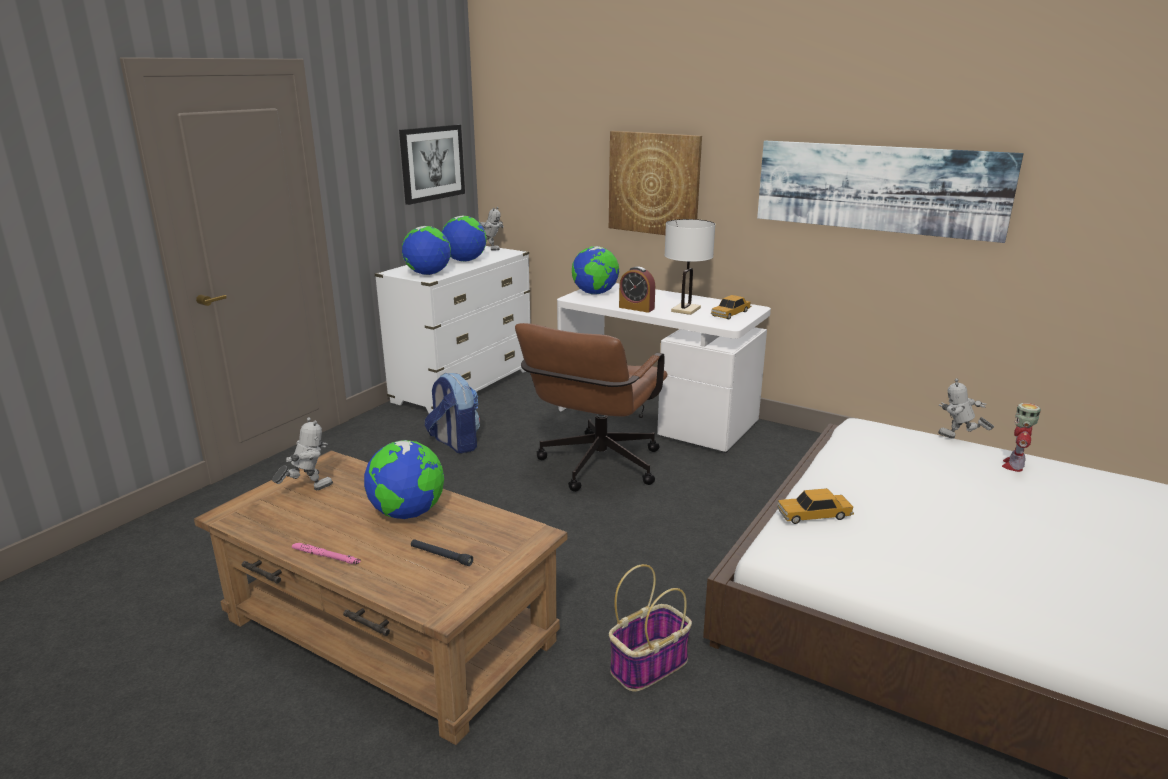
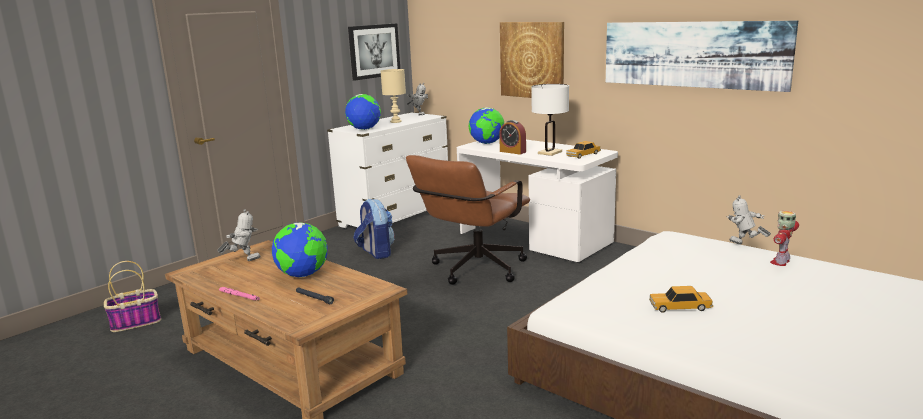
camera: 10 degrees right, 5 degrees down
globe [442,216,487,262] -> beige table lamp [381,69,406,123]
basket [609,564,692,692] -> basket moved to [104,261,161,332]
toy car [777,488,854,524] -> toy car moved to [649,286,713,313]

